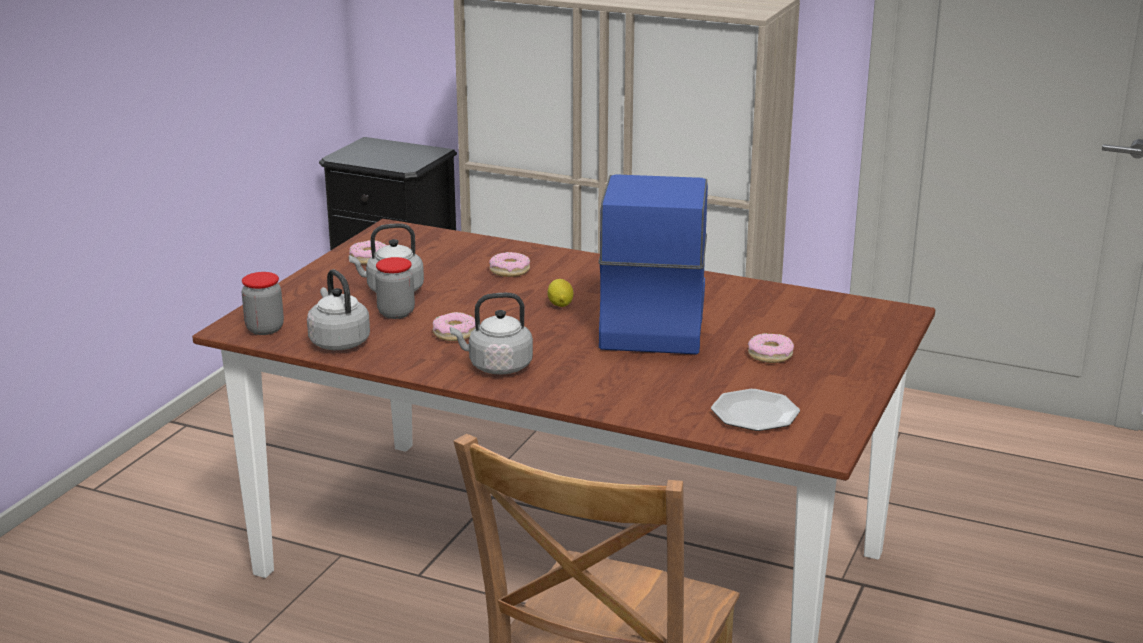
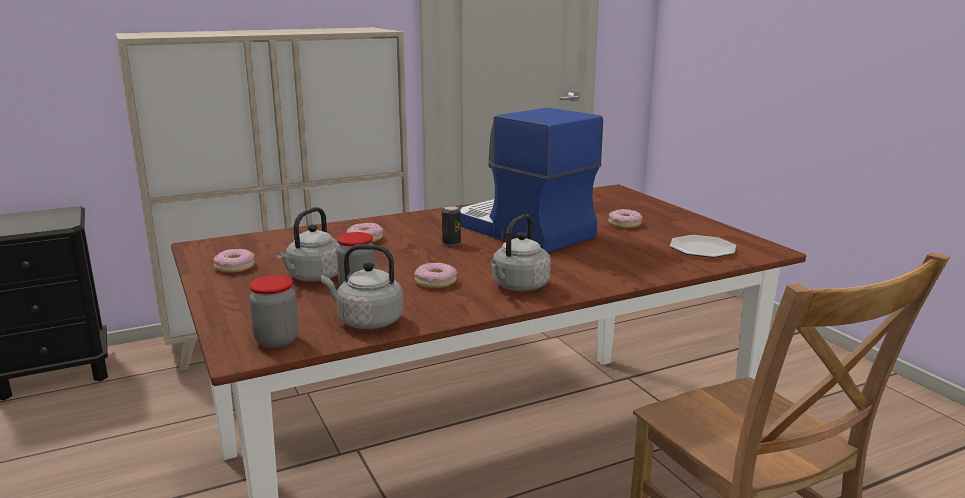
camera: 50 degrees left, 5 degrees down
lemon [548,279,574,307] -> can [442,206,461,246]

